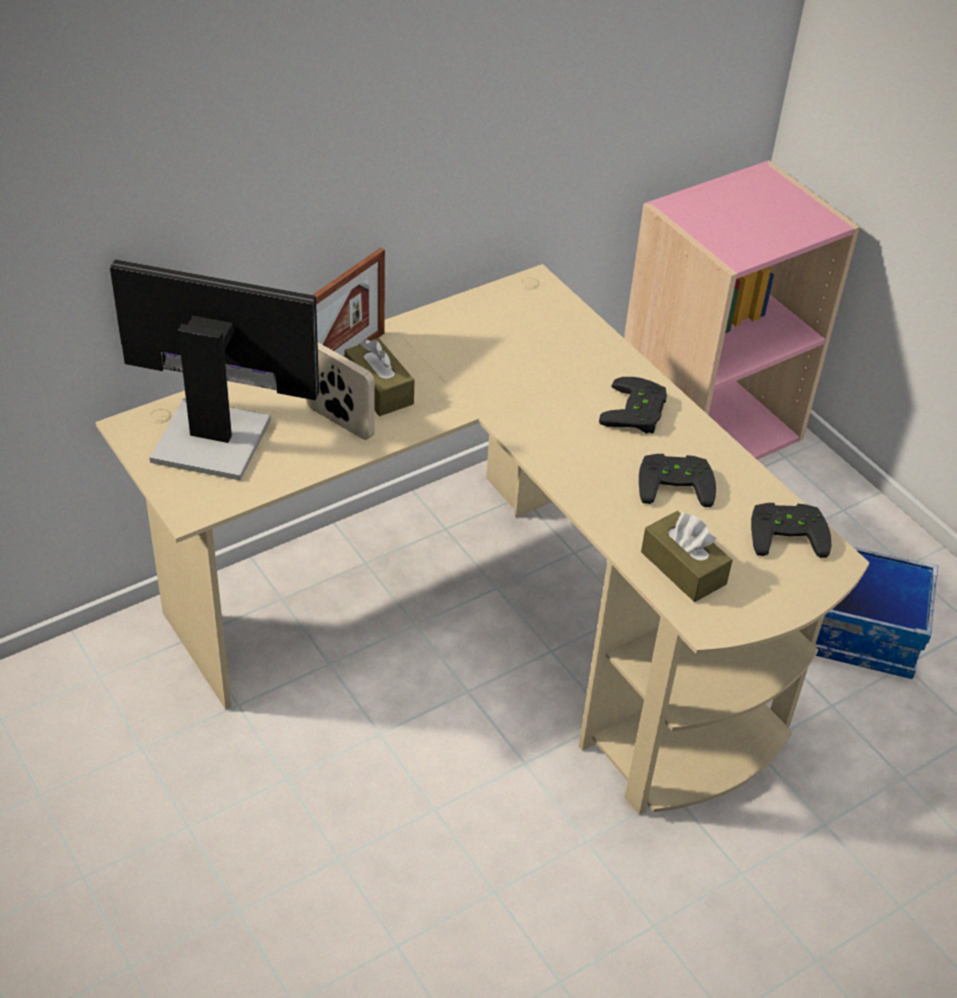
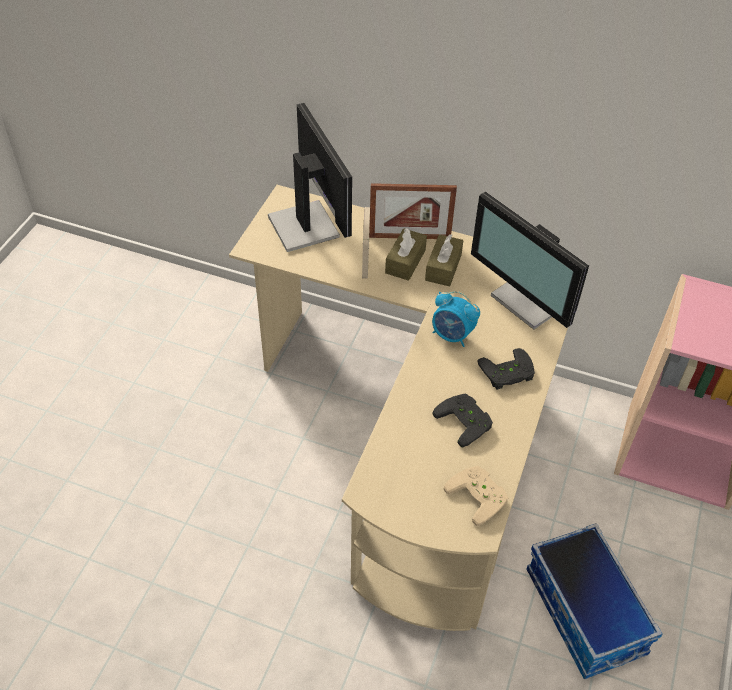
camera: 55 degrees right, 5 degrees up
brown tissue box [641,511,732,602] -> brown tissue box moved to [425,234,463,287]
black game controller [751,503,832,558] -> beige game controller [444,466,508,526]
none -> alarm clock [432,291,480,347]
none -> monitor [471,192,589,330]

